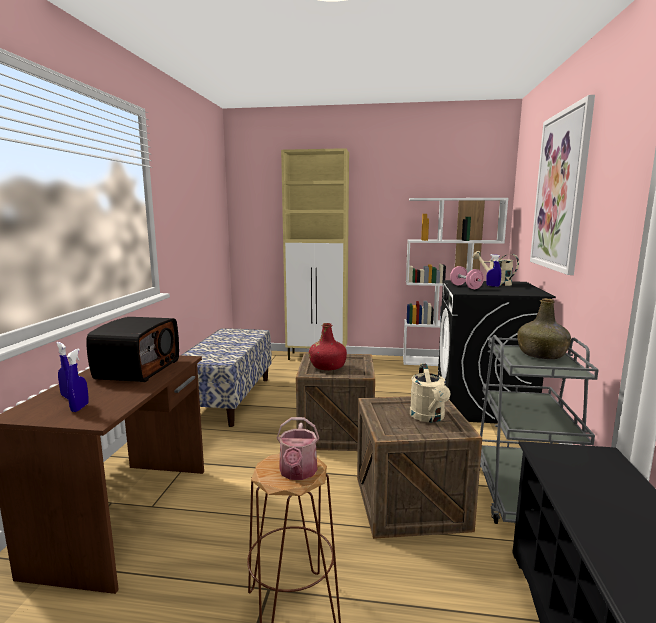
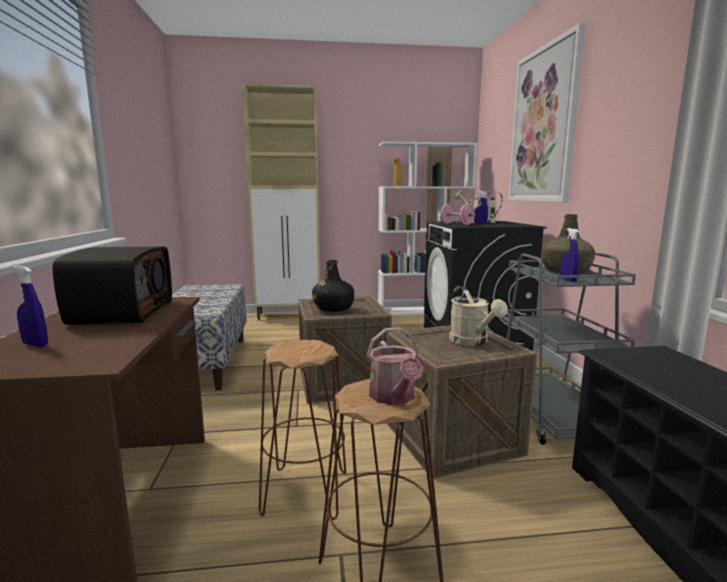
camera: 15 degrees left, 0 degrees up
blue spray bottle [67,349,89,412] -> blue spray bottle moved to [560,228,580,282]
red bottle [309,323,347,370] -> black bottle [312,260,354,312]
none -> brown stool [259,340,346,520]

